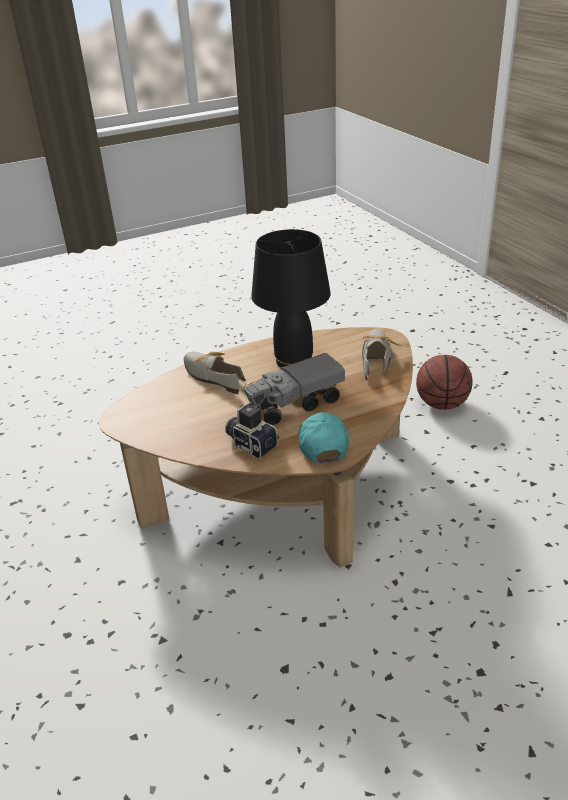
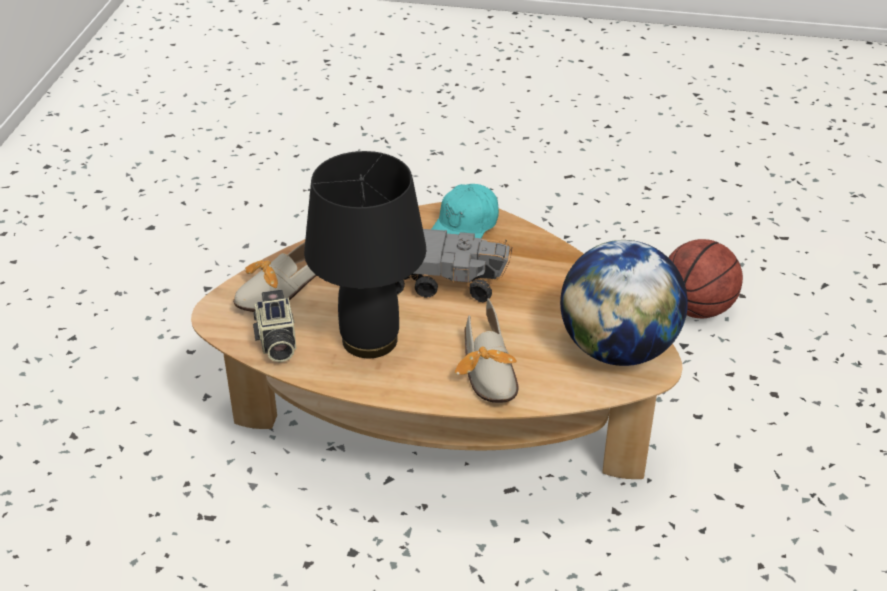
camera: 145 degrees left, 5 degrees up
camera [225,402,280,459] -> camera moved to [253,290,296,362]
basketball [416,355,473,410] -> basketball moved to [668,239,743,318]
none -> globe [560,240,688,366]

